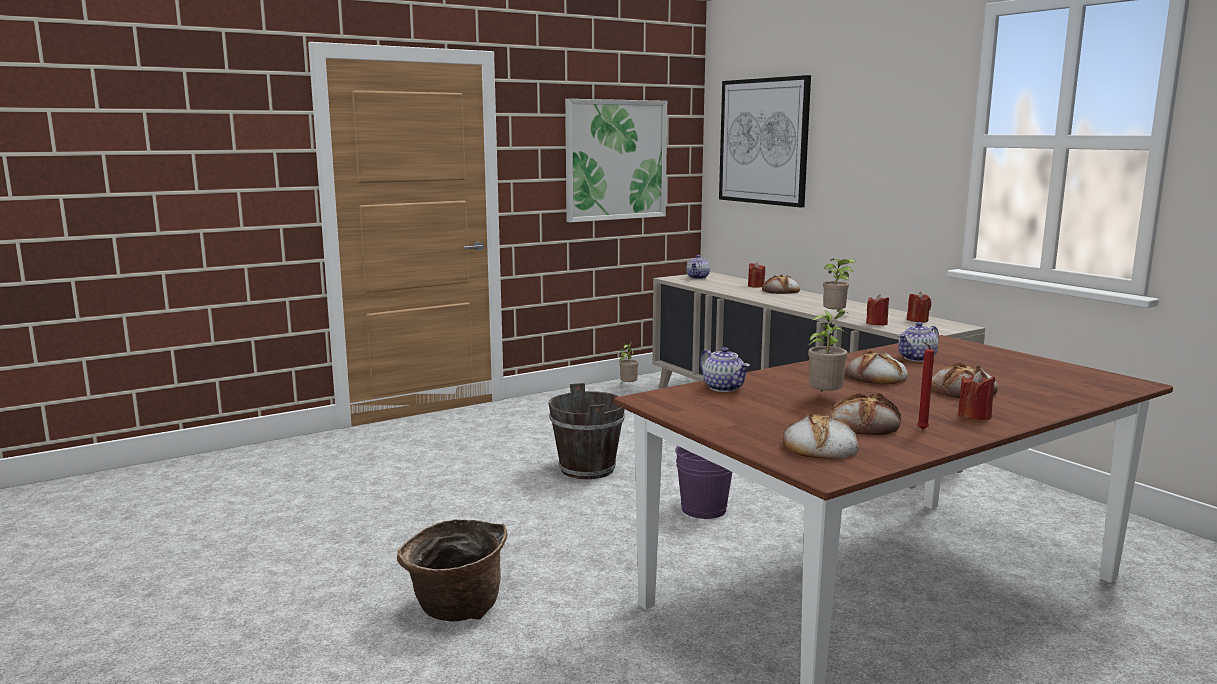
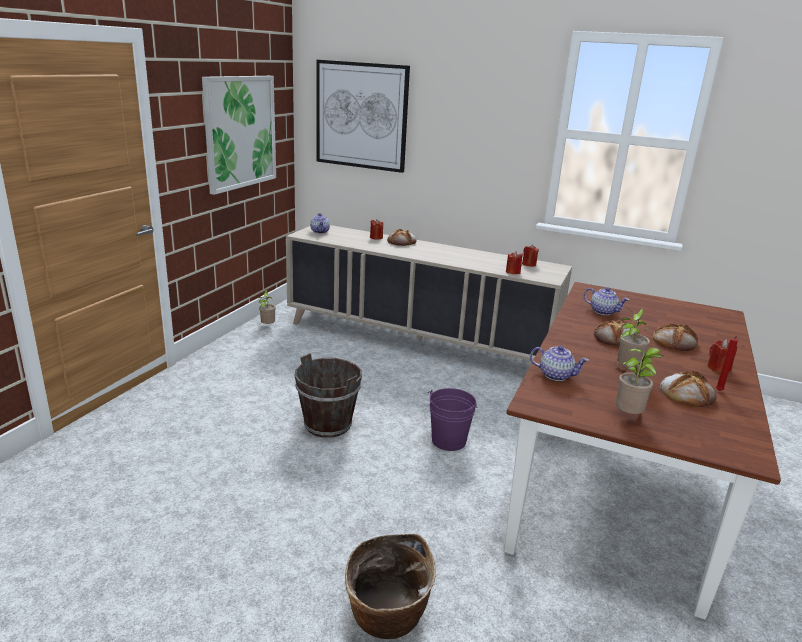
camera: 35 degrees left, 10 degrees up
bread [783,413,859,459] -> none
potted plant [823,259,856,314] -> potted plant moved to [616,348,663,414]
teapot [898,322,939,362] -> teapot turned 75 degrees counterclockwise [584,287,629,315]

